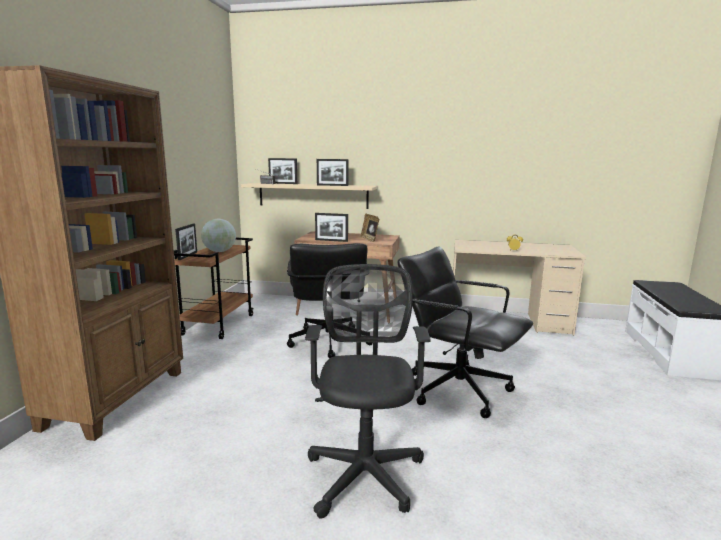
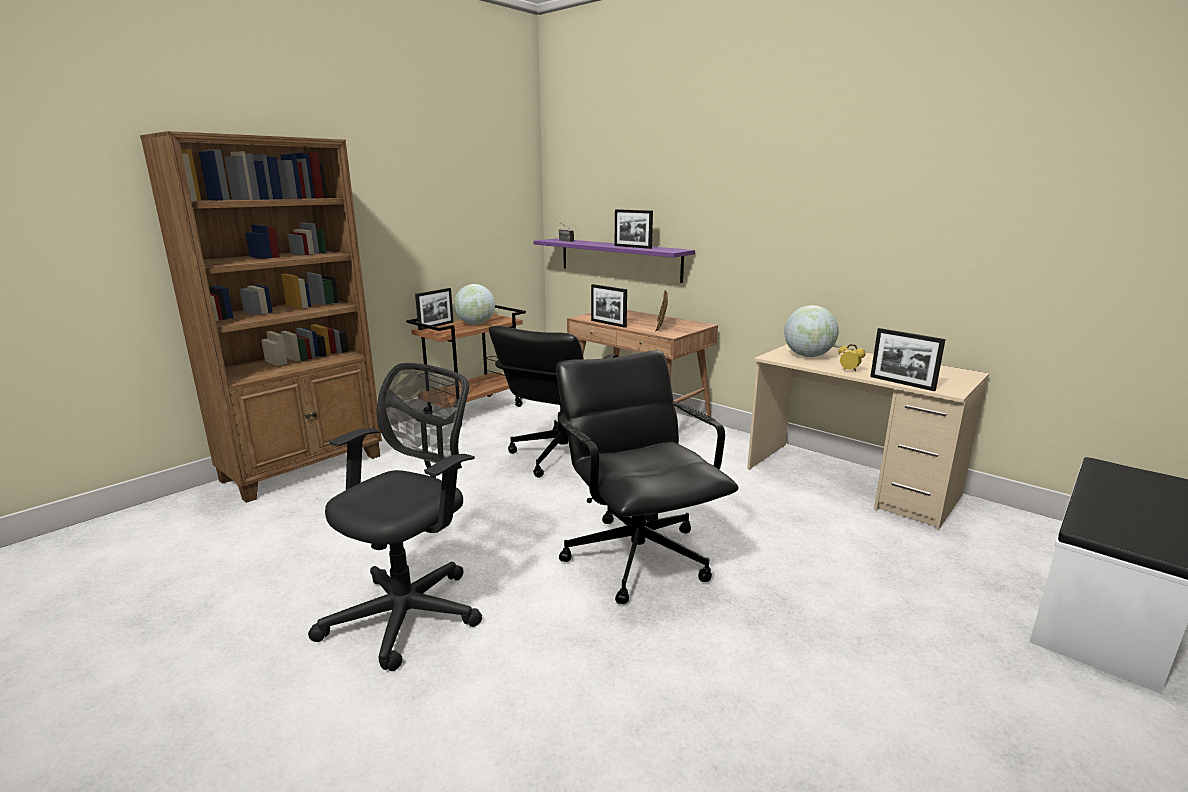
camera: 30 degrees right, 5 degrees up
beige shelf [241,183,377,209] -> purple shelf [533,239,695,283]
picture frame [268,158,297,184] -> picture frame moved to [870,328,946,391]
none -> globe [784,305,839,357]

